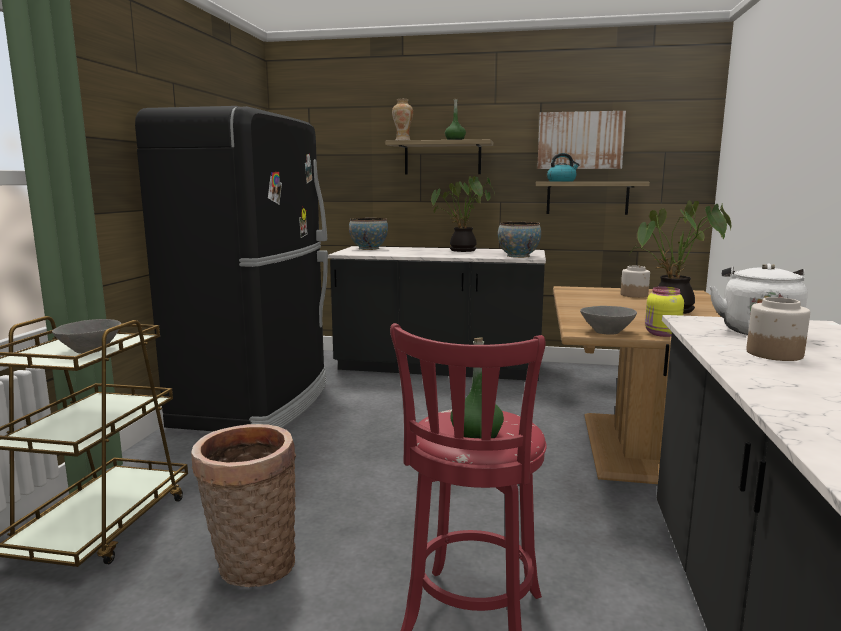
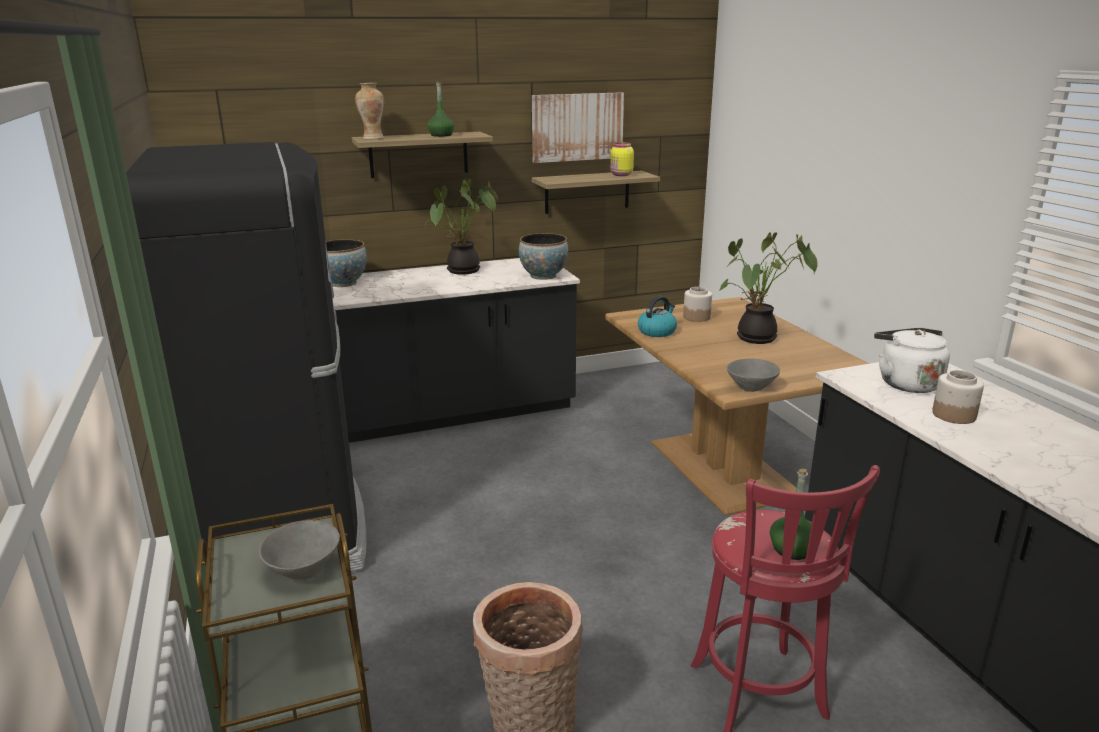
camera: 30 degrees left, 10 degrees up
kettle [547,153,579,182] -> kettle moved to [638,296,677,337]
yellow jar [645,286,684,337] -> yellow jar moved to [610,142,634,176]

